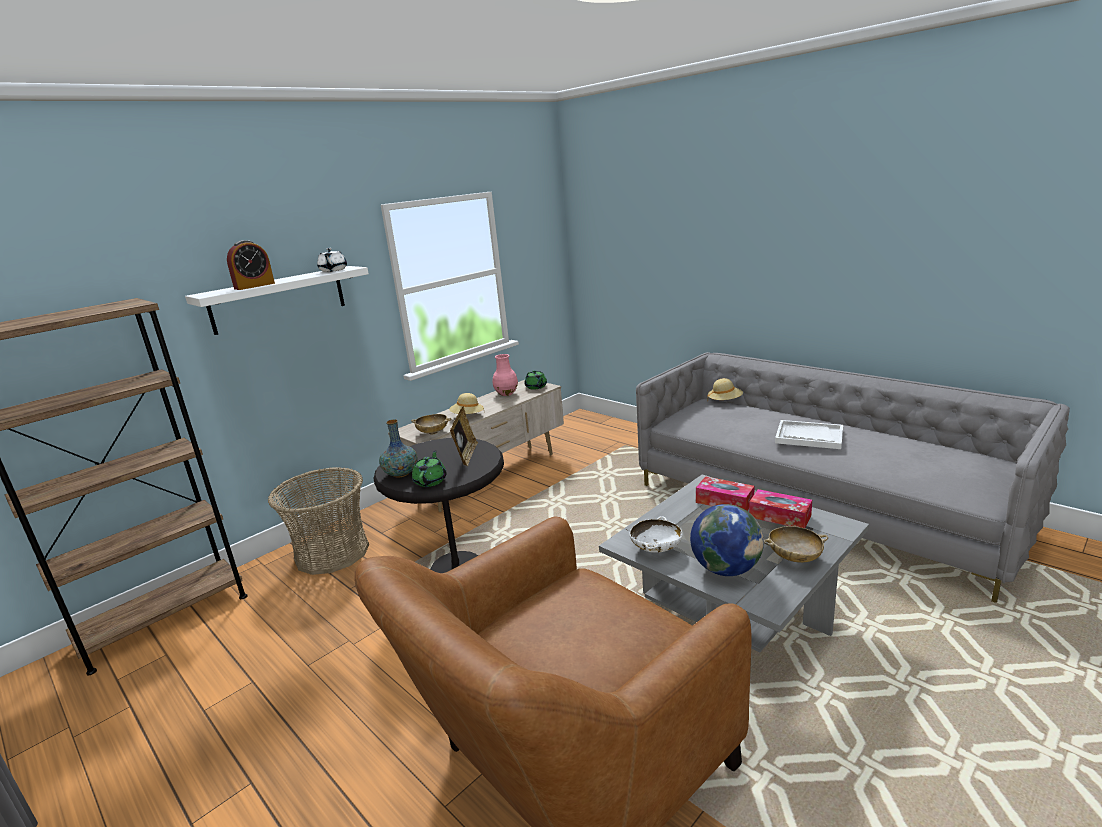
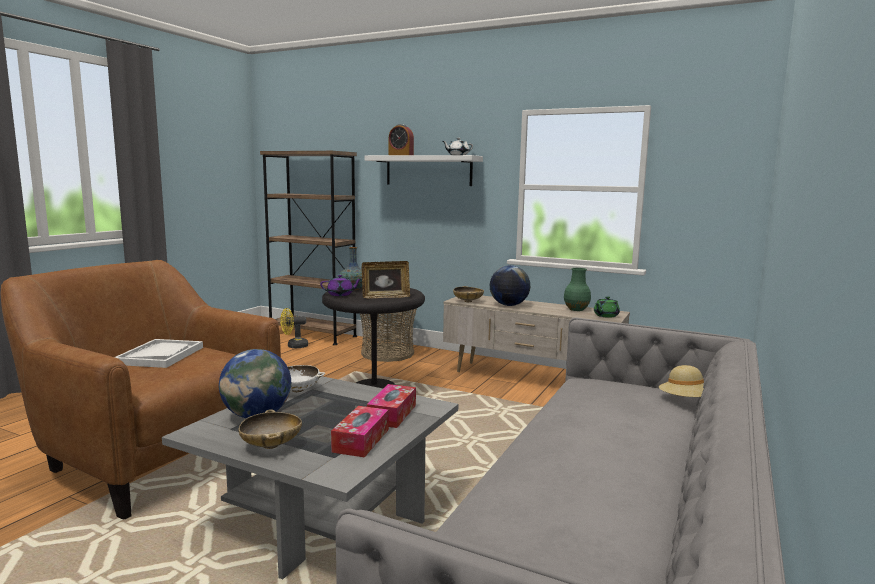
camera: 70 degrees right, 10 degrees down
green teapot [412,450,447,487] -> purple teapot [320,275,361,296]
beige hat [449,393,485,414] -> globe [490,265,530,306]
pink vase [493,354,518,396] -> green vase [564,268,591,311]
white tray [775,420,843,449] -> white tray moved to [115,339,203,368]
none -> yellow fan [280,308,308,348]

